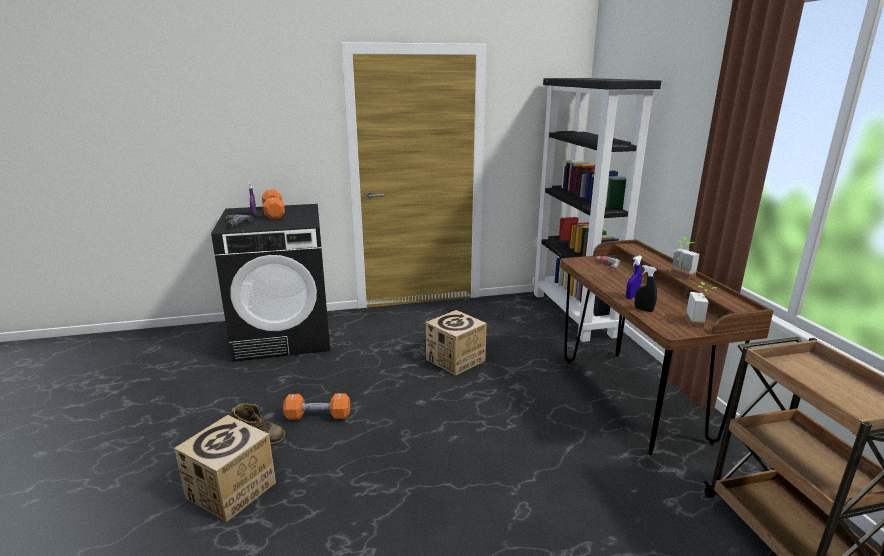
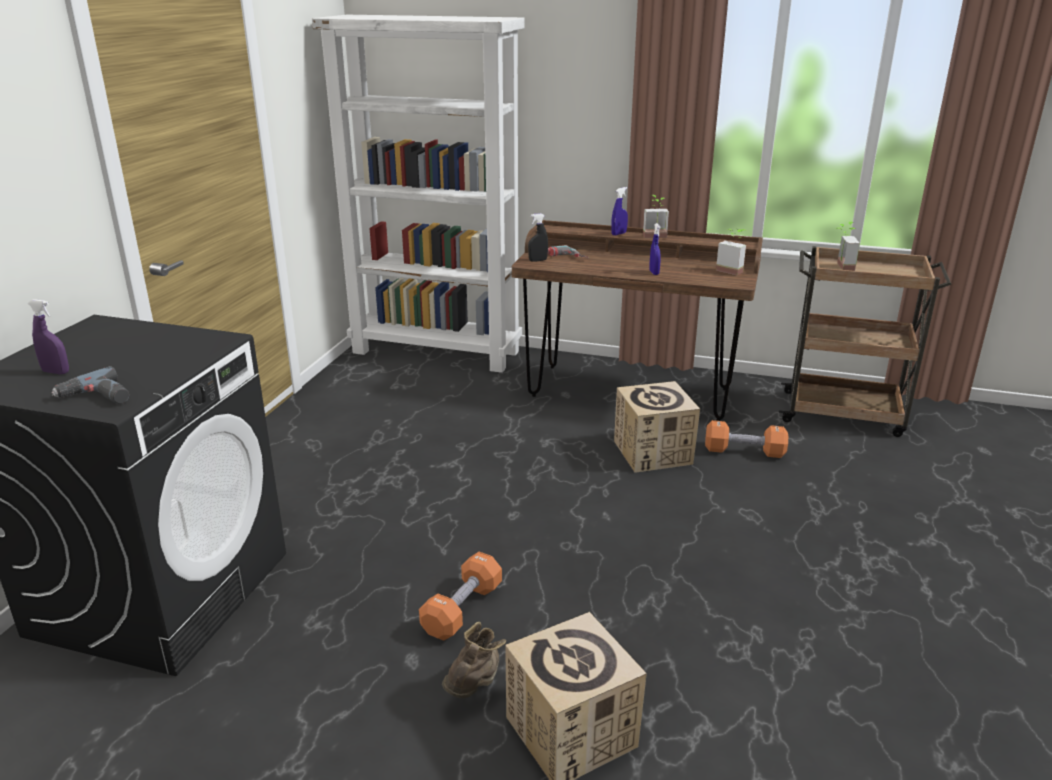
camera: 60 degrees left, 5 degrees up
orange dumbbell [262,190,285,219] -> orange dumbbell moved to [705,420,788,458]
cardboard box [426,310,487,376] -> cardboard box moved to [614,381,700,473]
black bookcase [532,78,661,342] -> white bookcase [312,15,525,373]
black spray bottle [635,265,657,312] -> black spray bottle moved to [528,213,548,262]
none -> blue spray bottle [611,187,628,235]
none -> potted plant [835,222,860,271]

